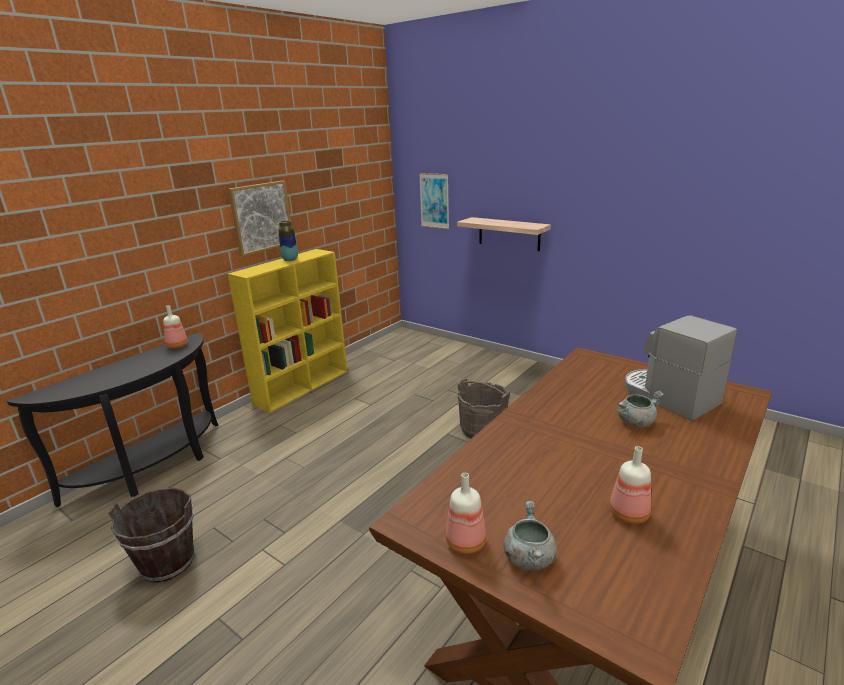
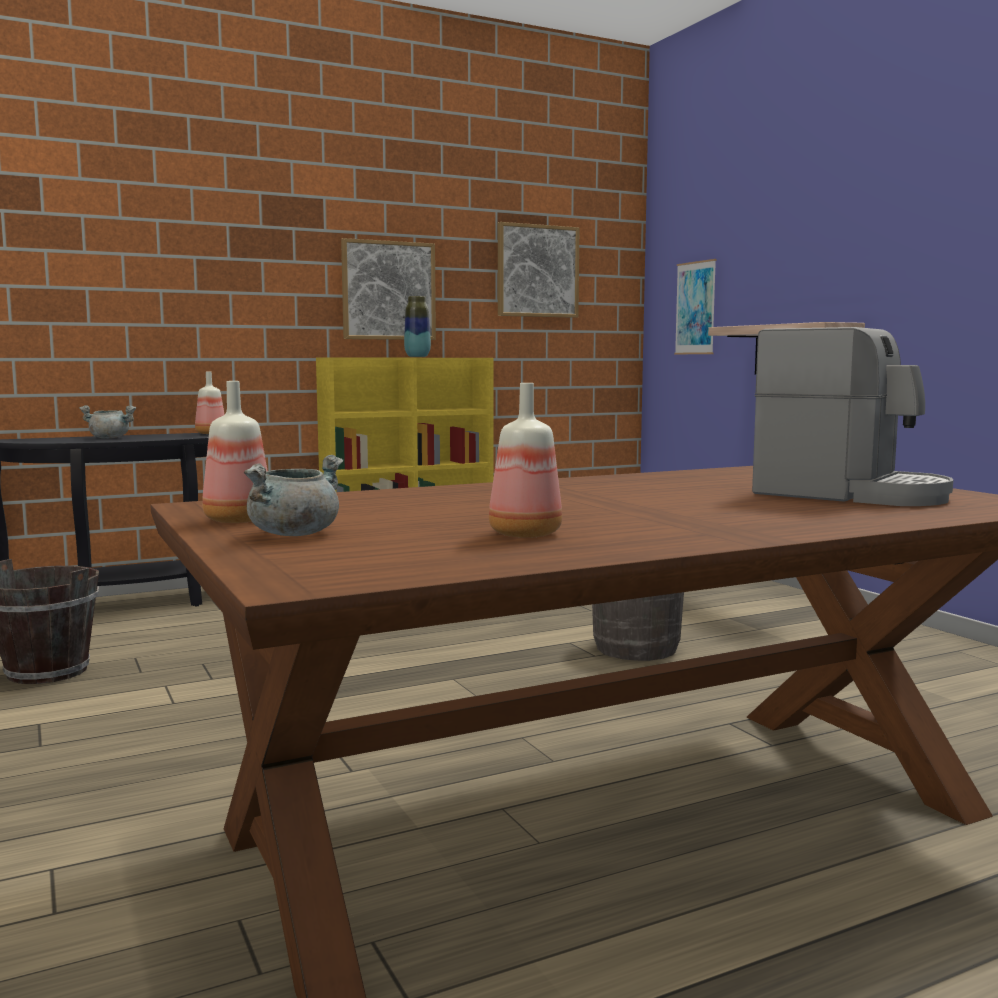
camera: 25 degrees right, 15 degrees down
grey cooking pot [618,391,663,428] -> grey cooking pot moved to [79,405,136,439]
coffee machine [625,315,737,421] -> coffee machine turned 135 degrees clockwise [752,327,953,506]
none -> picture [498,222,579,318]

